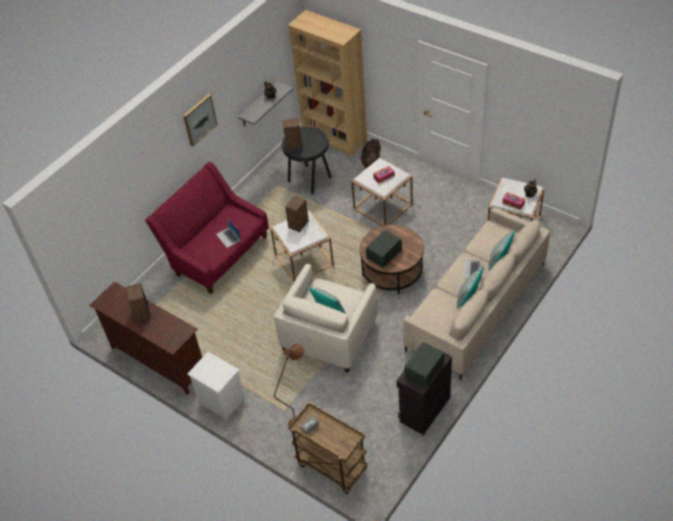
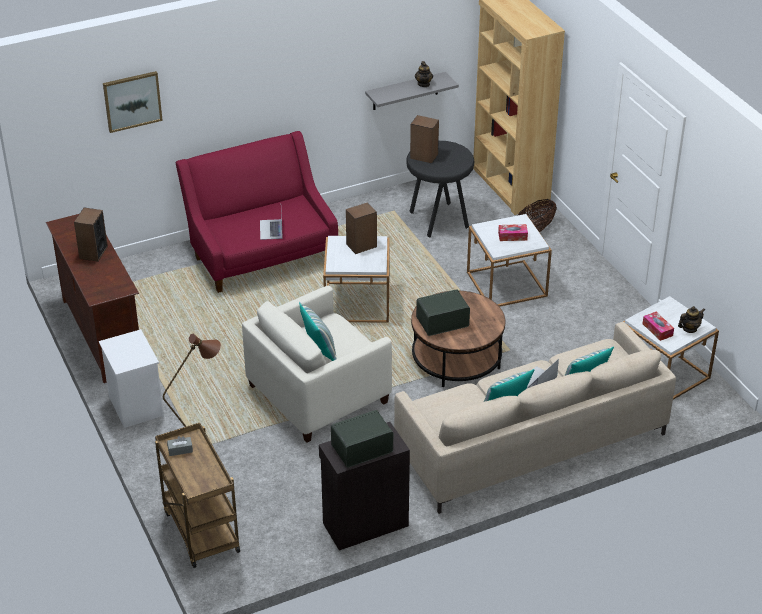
camera: 25 degrees right, 10 degrees down
picture [183,94,217,146] -> picture moved to [103,71,163,133]

